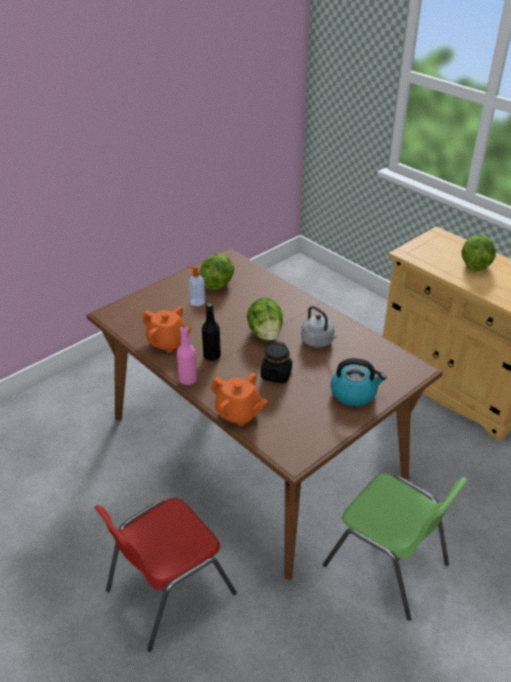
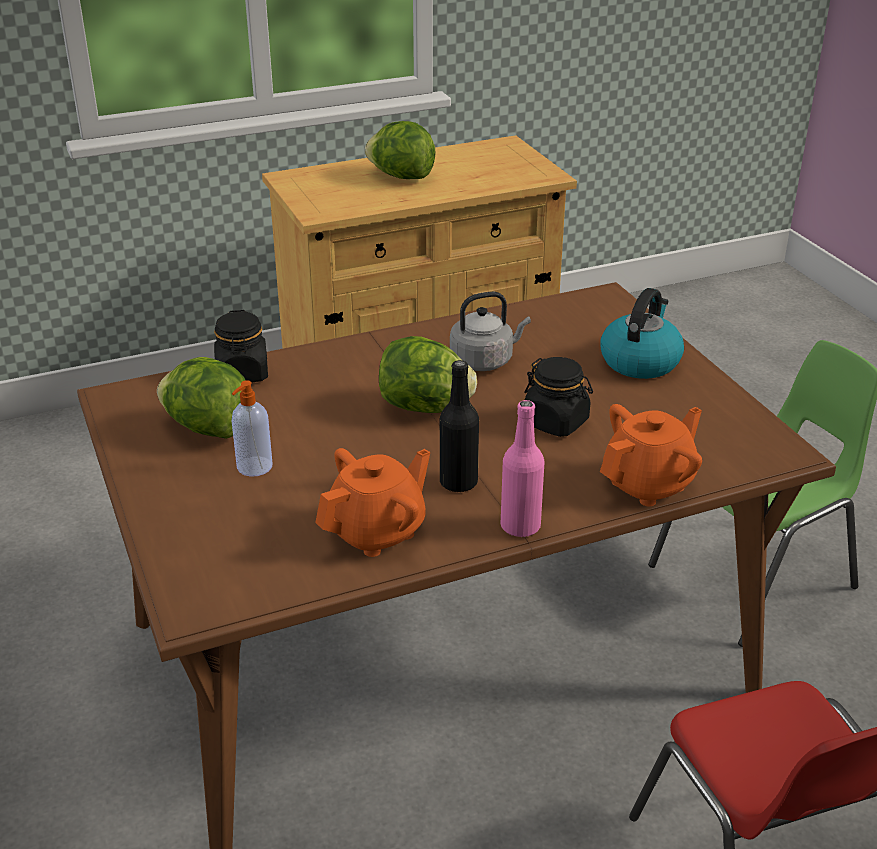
camera: 70 degrees left, 5 degrees down
none -> black jar [214,310,268,382]

